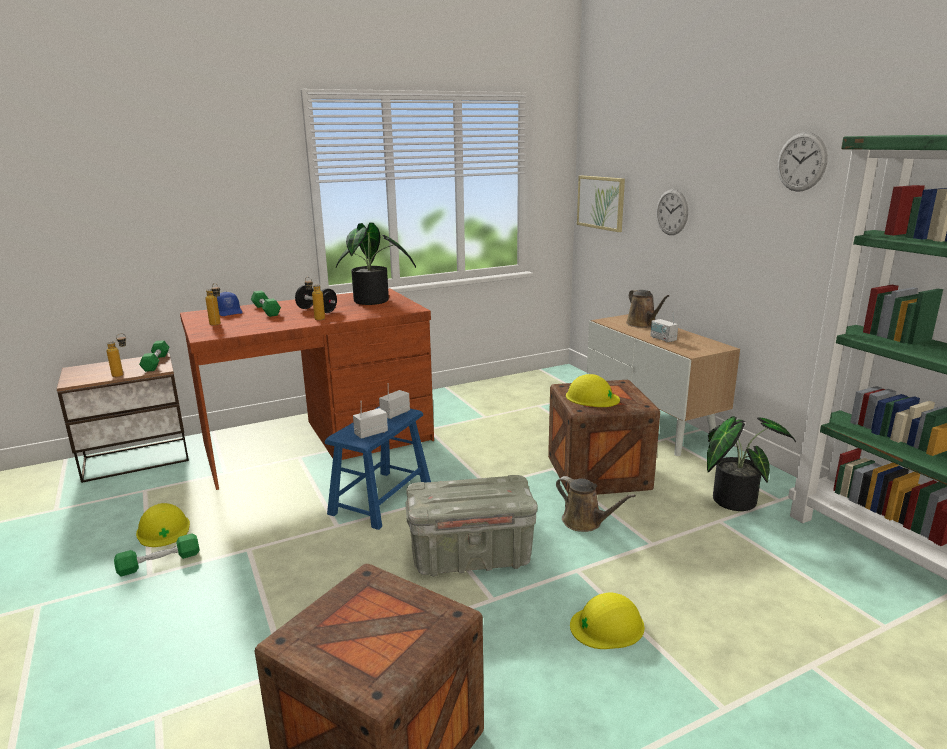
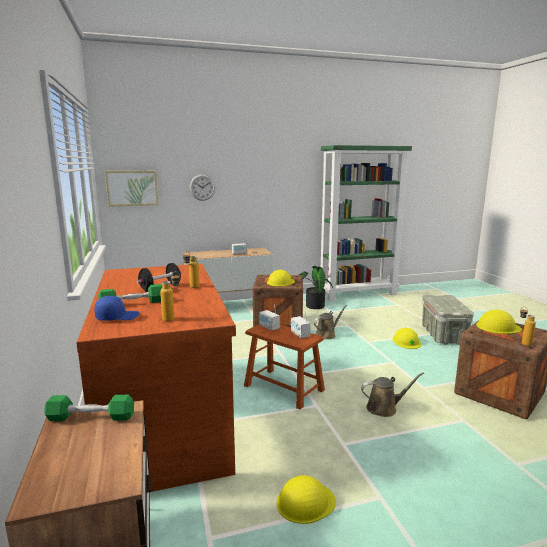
camera: 80 degrees left, 5 degrees down
bottle [106,333,126,377] -> bottle moved to [520,307,536,346]
green dumbbell [114,533,200,577] -> none
blue stool [325,406,431,530] -> brown stool [244,324,325,409]
potted plant [336,222,416,305] -> none
grey storage box [406,475,538,577] -> grey storage box moved to [422,294,474,345]
brown watering can [626,289,669,328] -> brown watering can moved to [361,372,424,417]
wall clock [777,132,828,192] -> none
none -> yellow hard hat [476,310,522,334]

